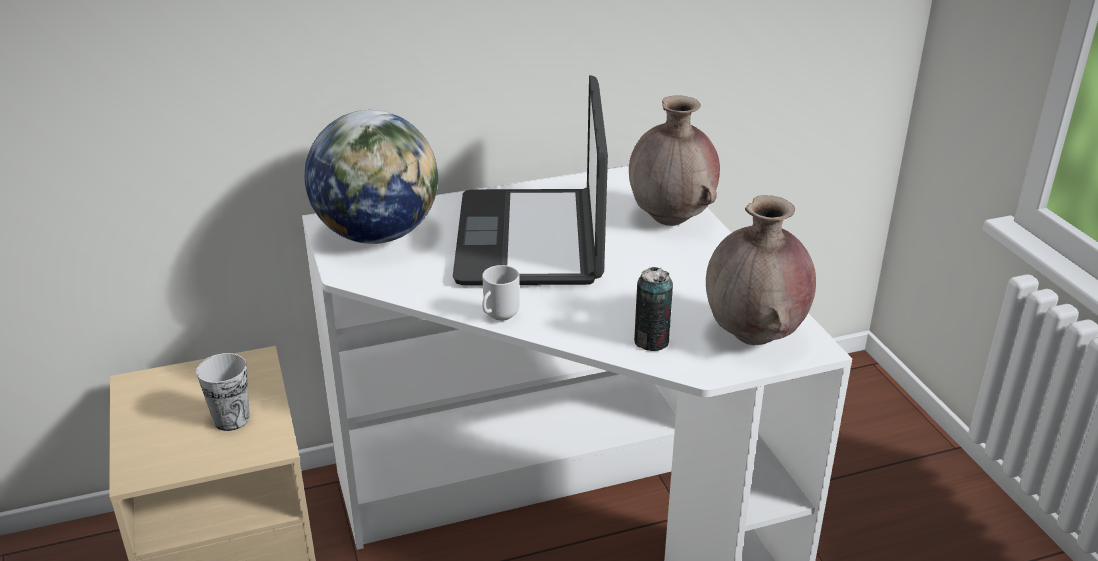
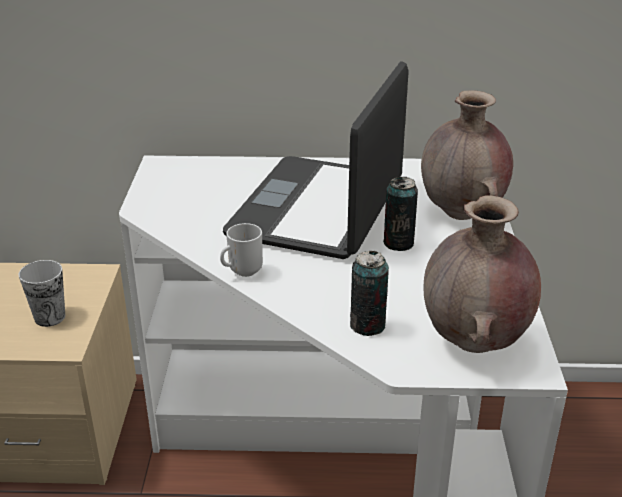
camera: 20 degrees right, 0 degrees up
globe [305,110,438,244] -> none
none -> can [383,177,418,251]

